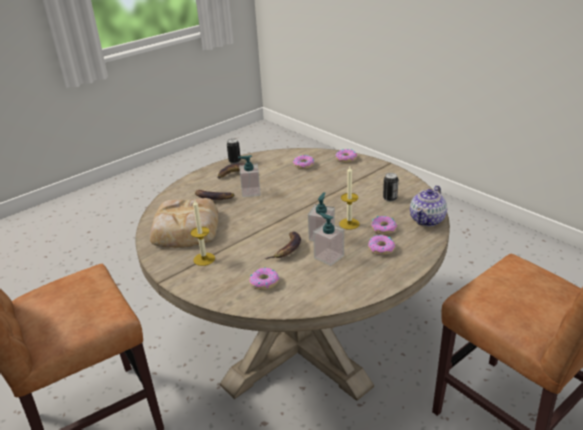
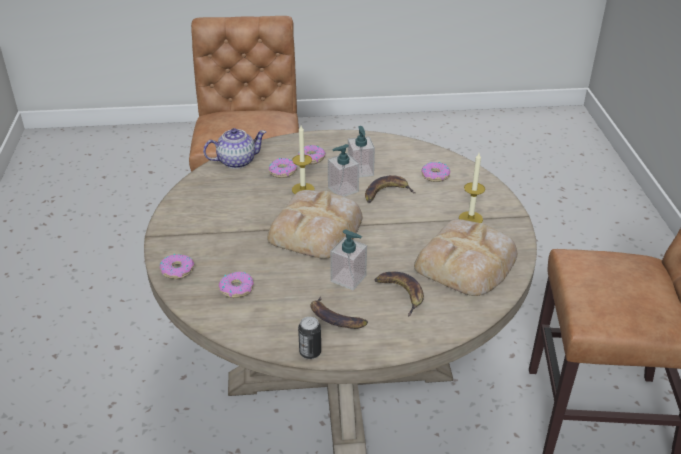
camera: 145 degrees left, 5 degrees up
can [383,173,398,201] -> none
none -> bread [267,190,362,259]

